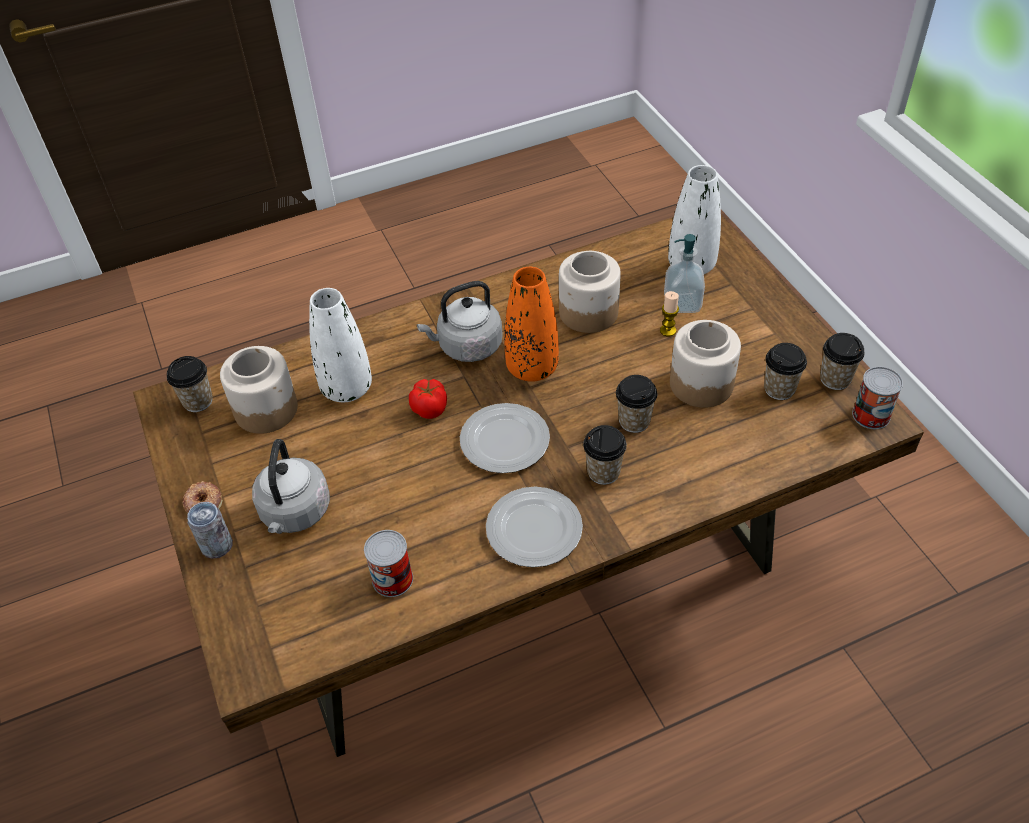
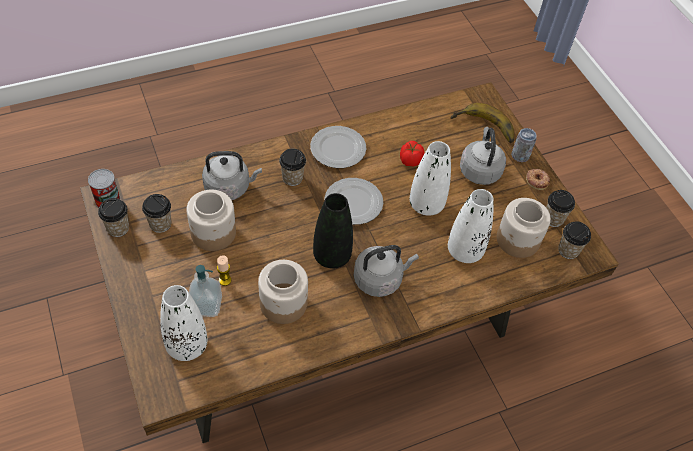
camera: 175 degrees right, 5 degrees up
can [364,530,413,597] -> none
tomato [409,379,447,419] -> tomato moved to [400,141,425,167]
orange vase [505,266,559,382] -> black vase [313,193,353,269]
cup [616,375,657,433] -> cup moved to [546,190,575,227]
none -> grey kettle [202,151,262,200]
none -> white vase [410,141,451,216]
none -> banana [450,103,514,143]

